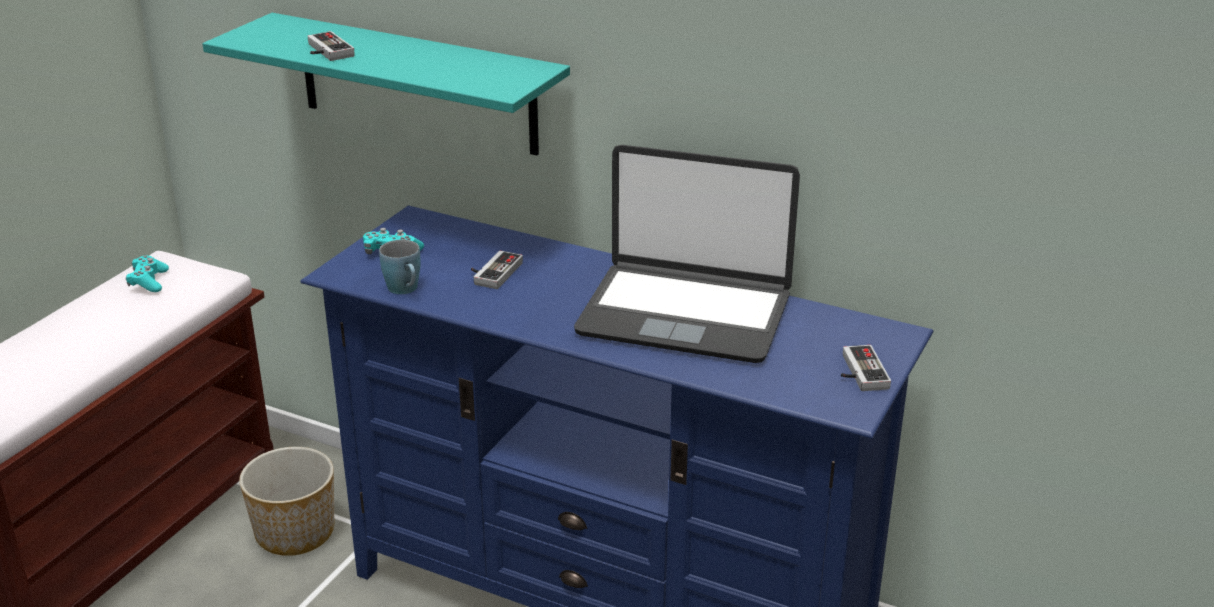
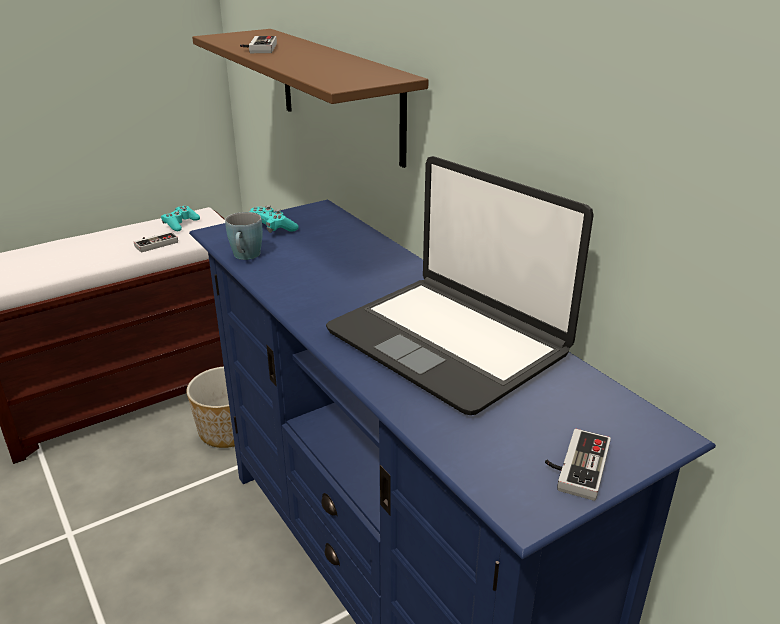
camera: 30 degrees right, 0 degrees up
turquoise shelf [203,13,570,155] -> brown shelf [192,29,428,168]
game controller [471,251,523,289] -> game controller moved to [134,232,178,253]

